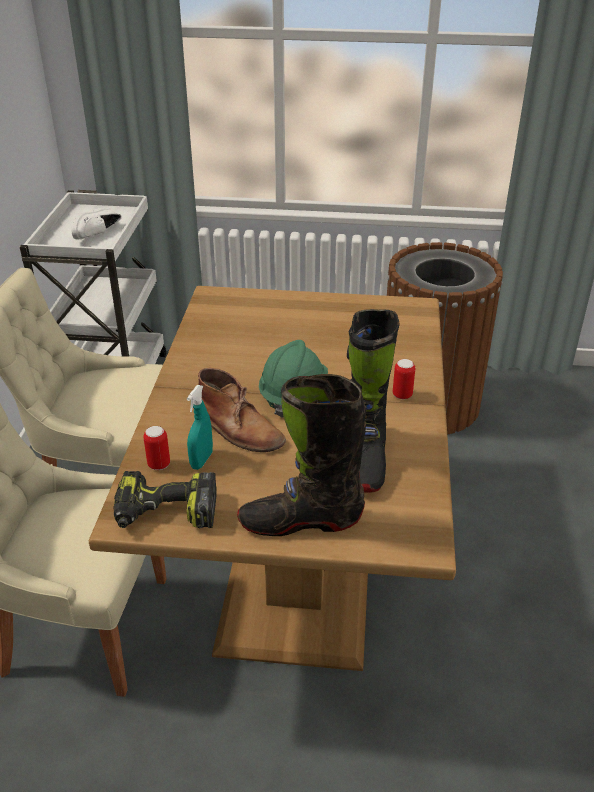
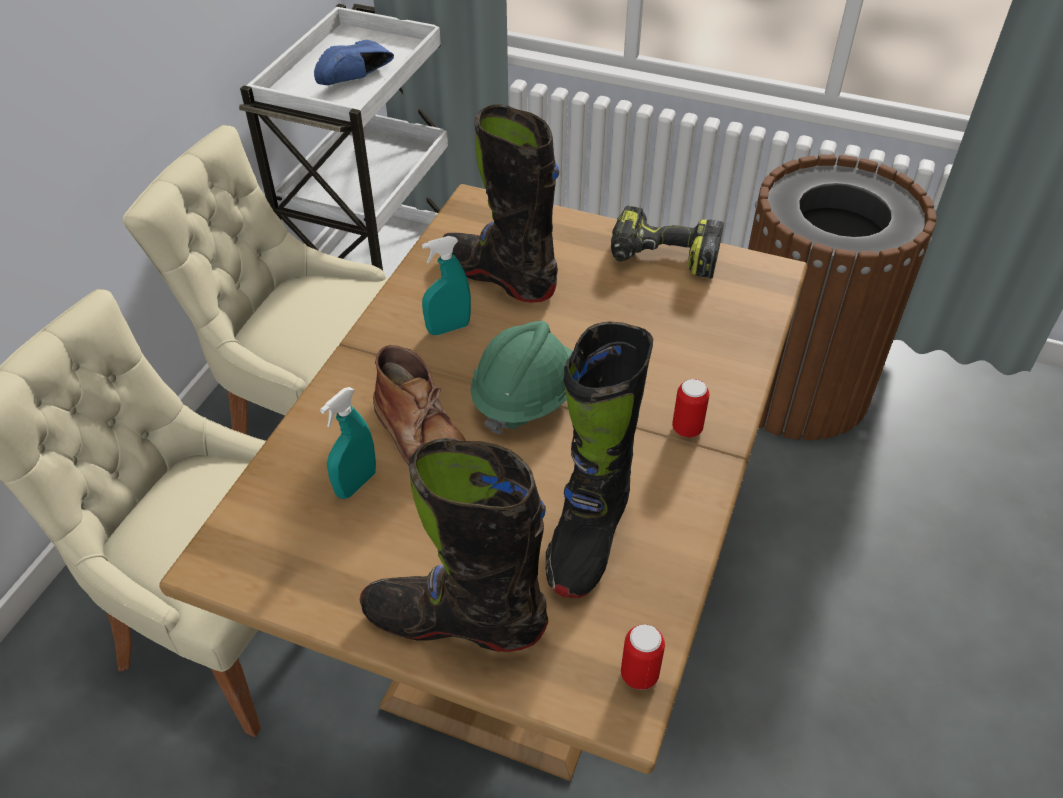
camera: 15 degrees right, 10 degrees up
white shoe [71,208,122,239] -> blue shoe [314,40,394,85]
power drill [113,471,217,529] -> power drill moved to [611,206,724,279]
can [143,426,170,470] -> can moved to [621,624,665,690]
none -> turquoise spray bottle [422,236,471,335]
none -> black boot [443,104,559,303]

